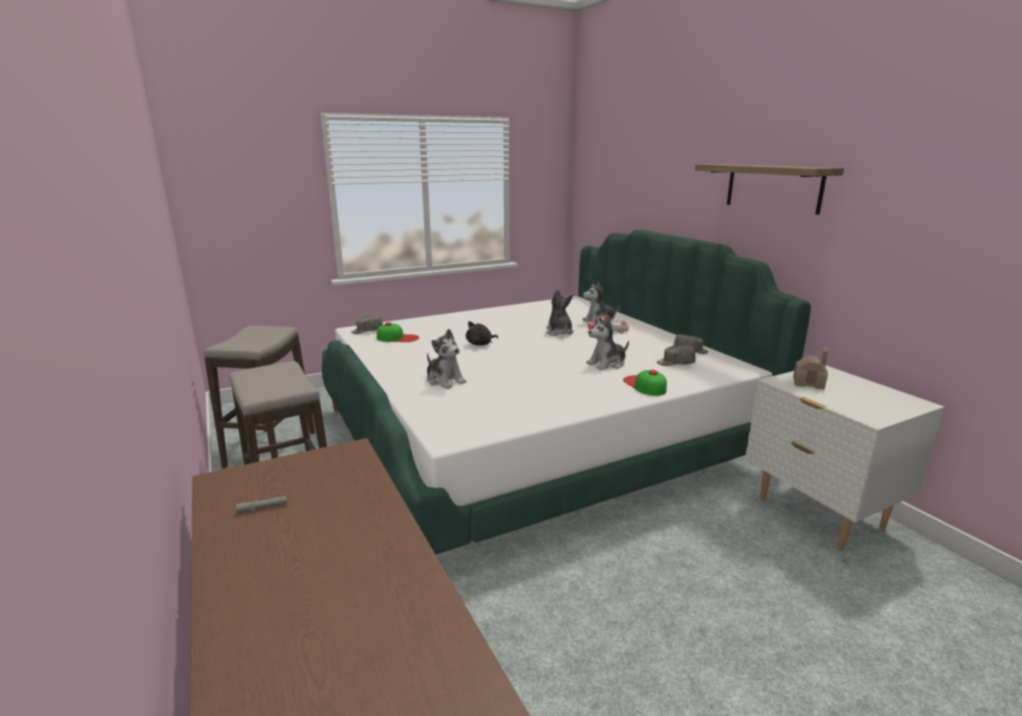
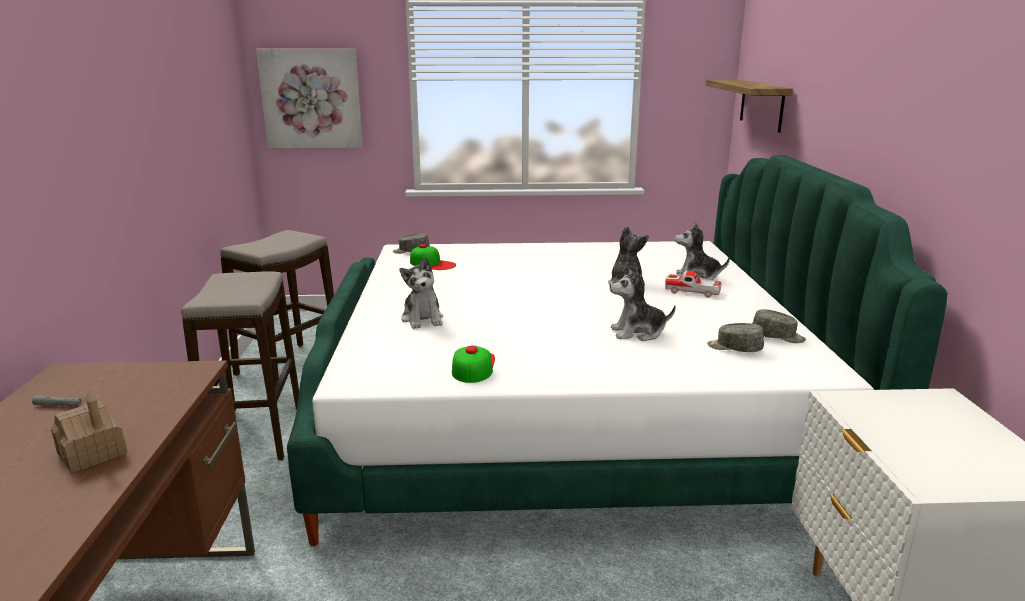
camera: 25 degrees right, 0 degrees up
black plush toy [466,321,498,345] -> none
cap [623,370,667,396] -> cap moved to [452,345,495,383]
shelf [695,164,844,215] -> shelf moved to [706,80,793,133]
toy house [793,346,830,389] -> toy house moved to [51,390,128,473]
none -> picture [256,49,363,148]

